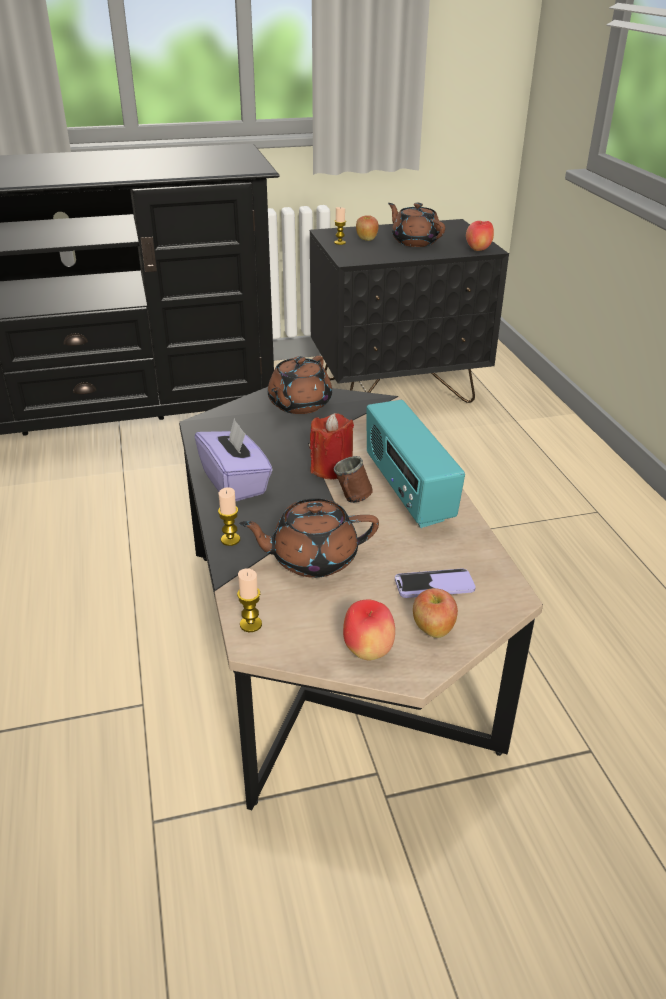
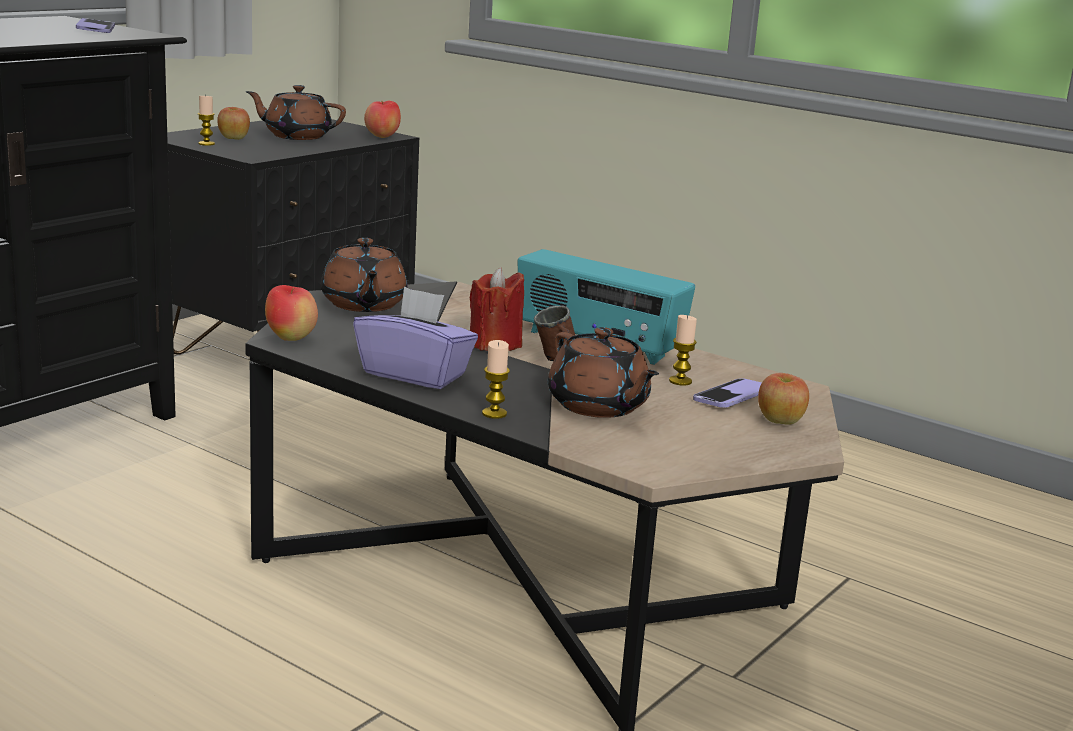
camera: 40 degrees left, 15 degrees down
candle [237,569,262,632] -> candle moved to [669,315,697,386]
brown teapot [239,498,379,578] -> brown teapot turned 75 degrees counterclockwise [548,327,659,418]
apple [343,599,395,661] -> apple moved to [265,285,318,341]
none -> phone [76,18,115,33]

